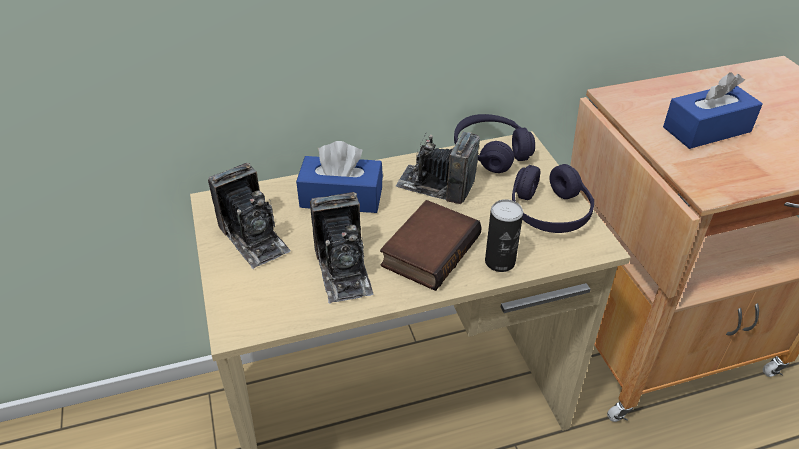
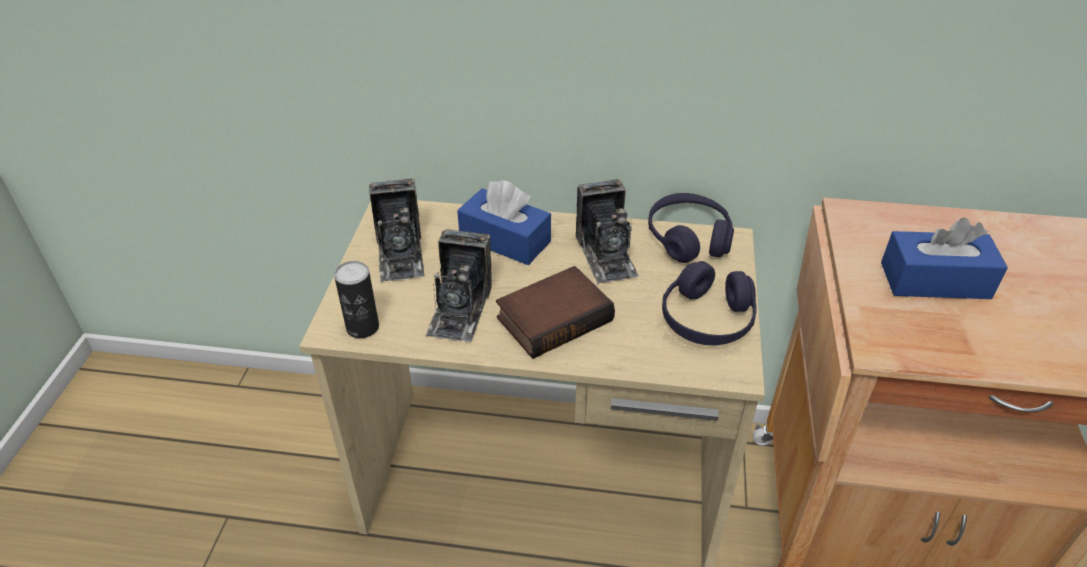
camera: 25 degrees right, 0 degrees up
camera [396,132,480,204] -> camera turned 150 degrees counterclockwise [576,179,639,284]
can [485,199,523,272] -> can moved to [334,261,379,338]

